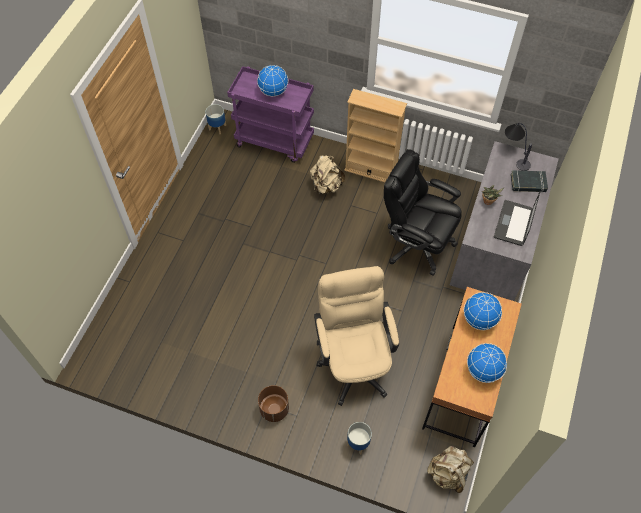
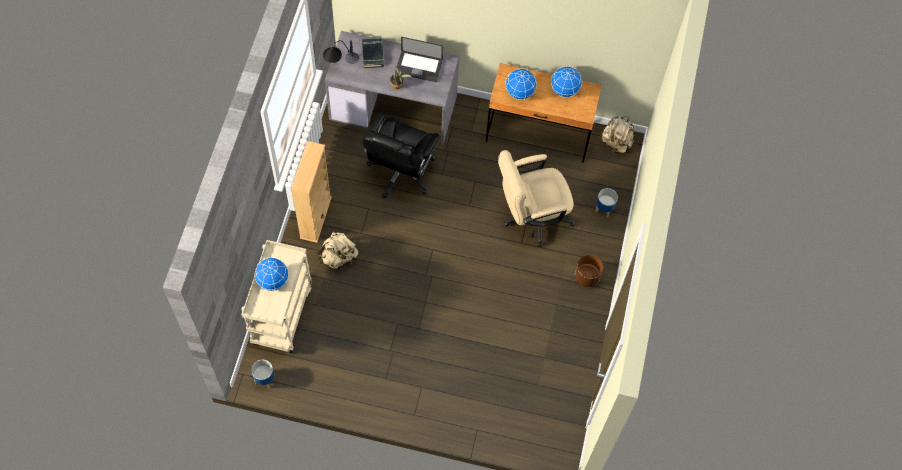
camera: 100 degrees left, 5 degrees up
purple cart [227,66,314,163] -> beige cart [241,240,312,354]

